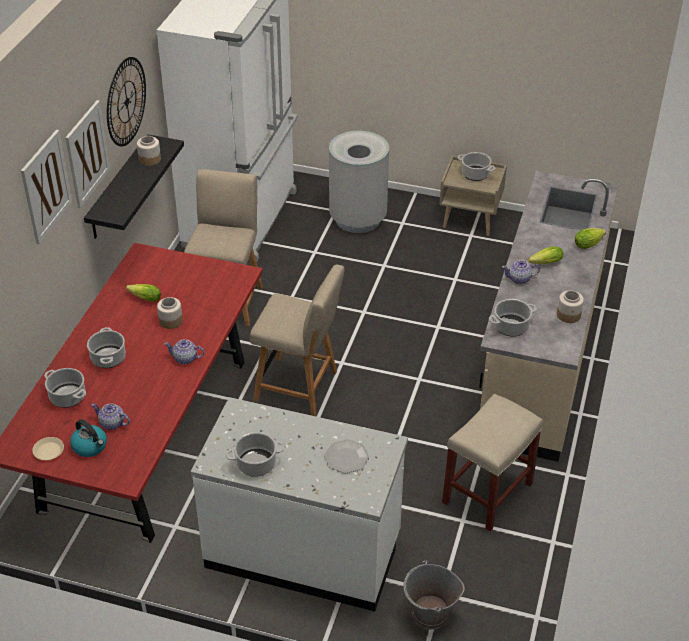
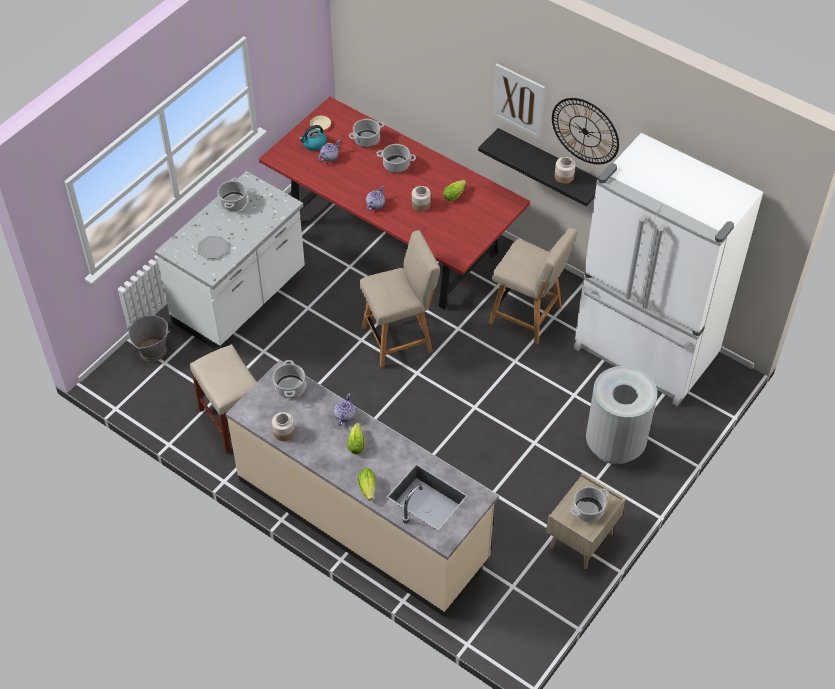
camera: 110 degrees right, 10 degrees up
picture [21,130,72,244] -> none
beige chair [250,265,345,416] -> beige chair turned 150 degrees counterclockwise [360,230,440,368]

